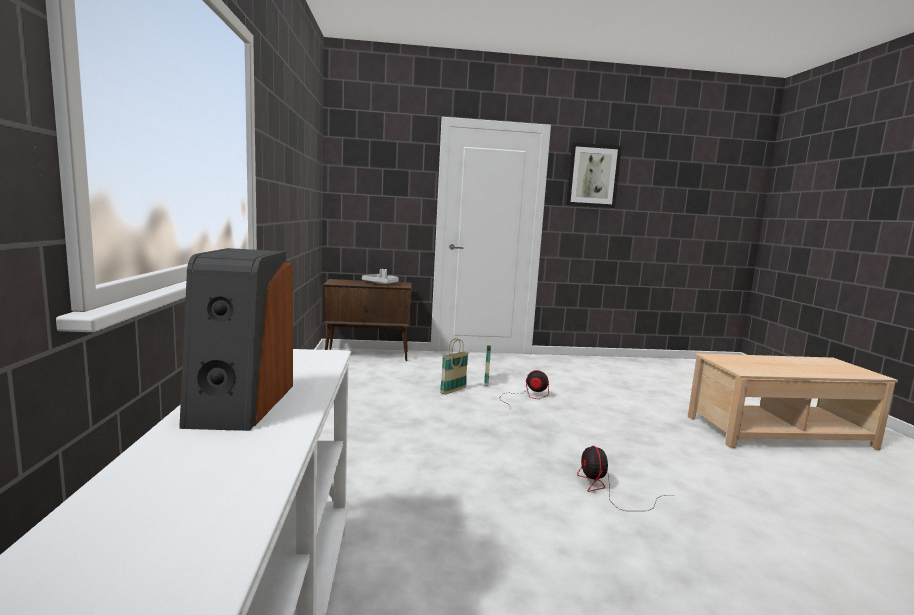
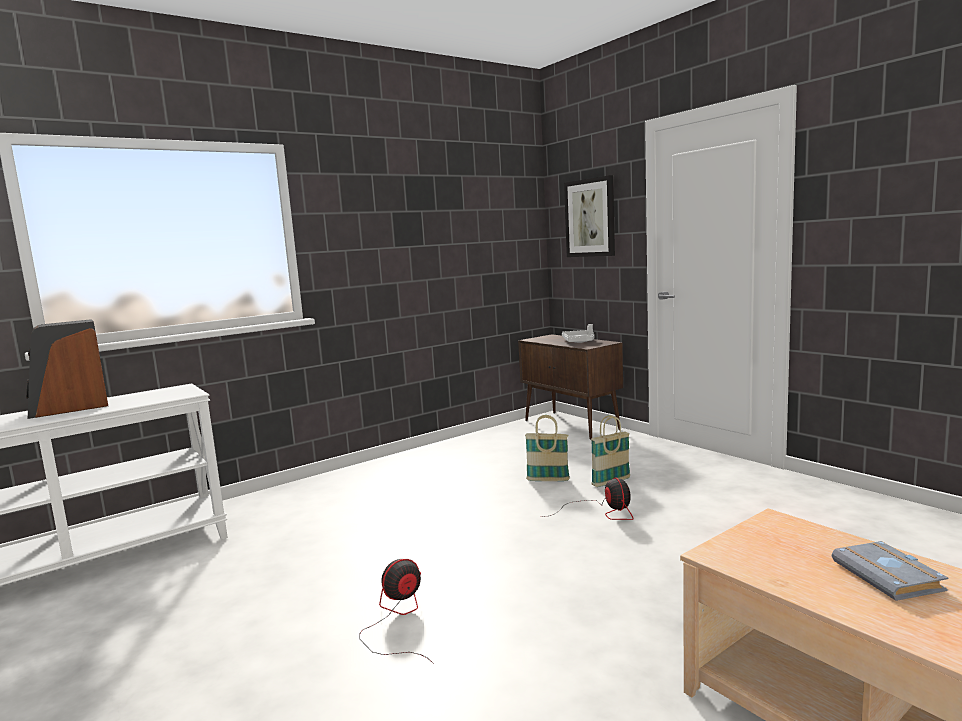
camera: 60 degrees right, 0 degrees up
picture [566,143,622,208] -> picture moved to [564,175,615,257]
none -> grey book [832,541,948,601]

